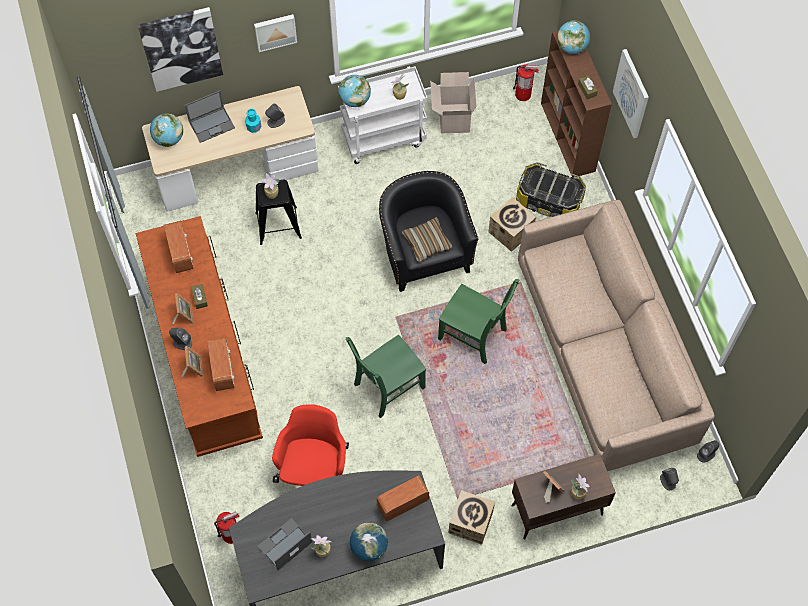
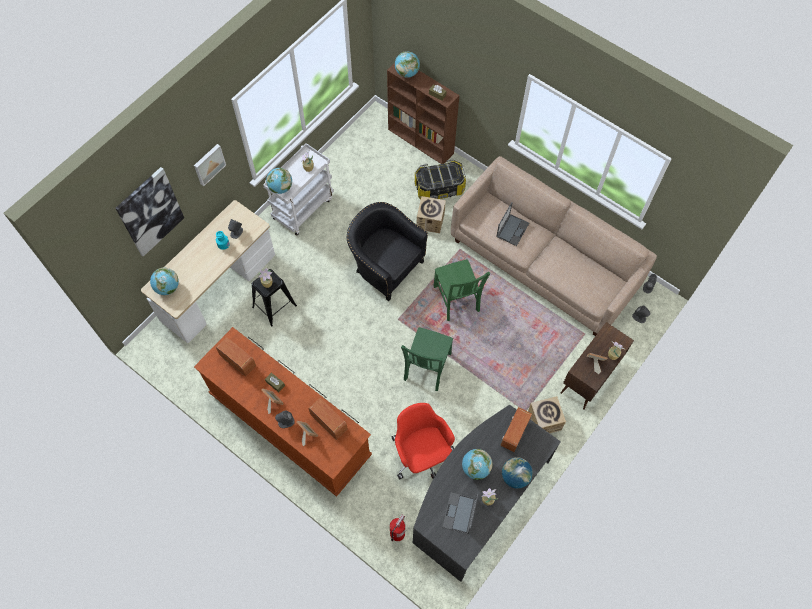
camera: 35 degrees left, 0 degrees up
laptop [185,90,235,143] -> laptop moved to [496,202,529,246]
pillow [402,217,453,262] -> none
cardboard box [430,72,477,133] -> none
green chair [438,279,519,364] -> green chair turned 75 degrees clockwise [433,259,490,321]
fire extinguisher [513,65,539,101] -> none
picture [613,49,649,138] -> none
none -> globe [462,449,493,480]

